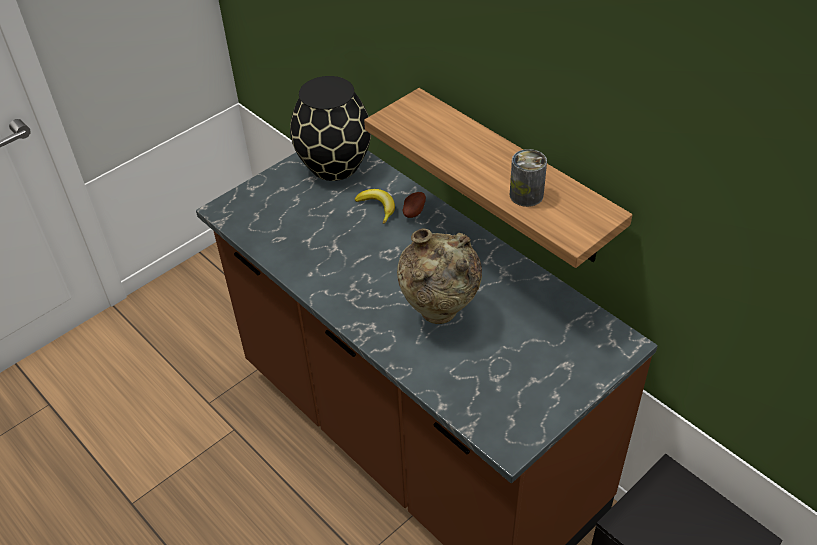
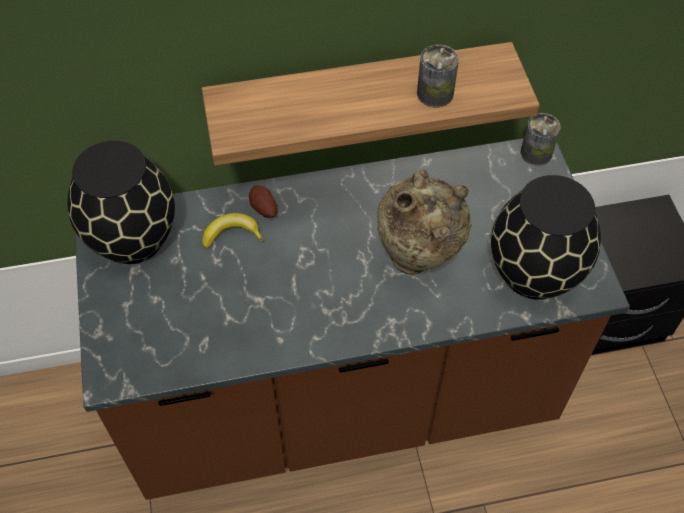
camera: 60 degrees left, 10 degrees up
none -> black vase [491,175,601,300]
none -> can [521,113,561,166]

